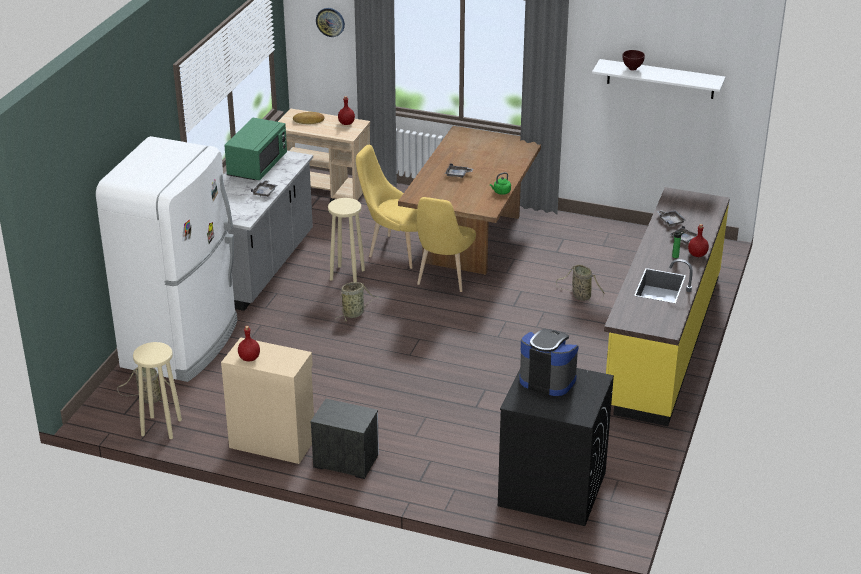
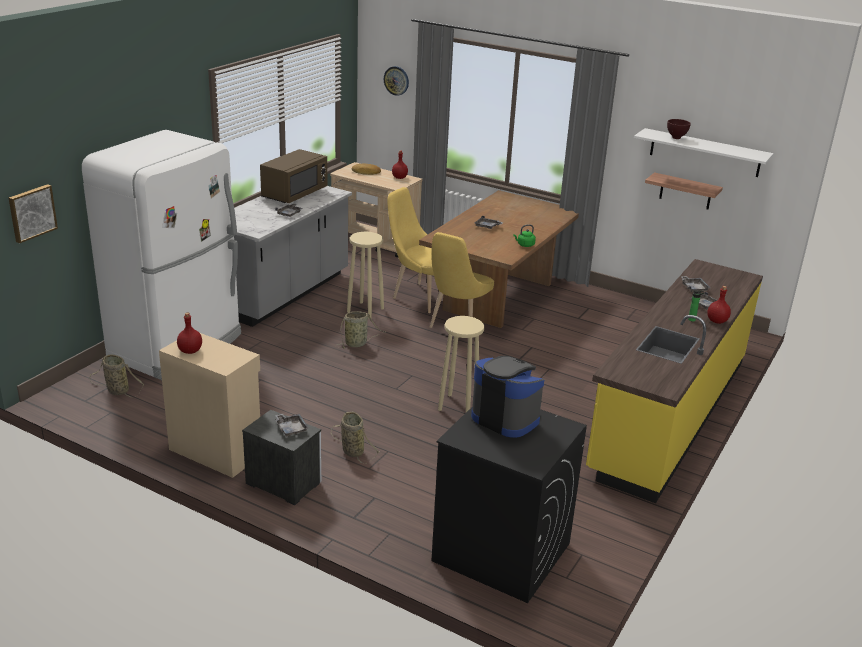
camera: 10 degrees right, 5 degrees down
beige stool [133,342,182,439] -> beige stool moved to [438,316,484,412]
green microwave [224,118,287,180] -> brown microwave [260,149,327,203]
basket [556,265,605,304] -> basket moved to [331,412,379,463]
none -> picture [9,184,58,243]
none -> grey tray [275,414,309,437]
none -> shelf [645,172,723,209]

